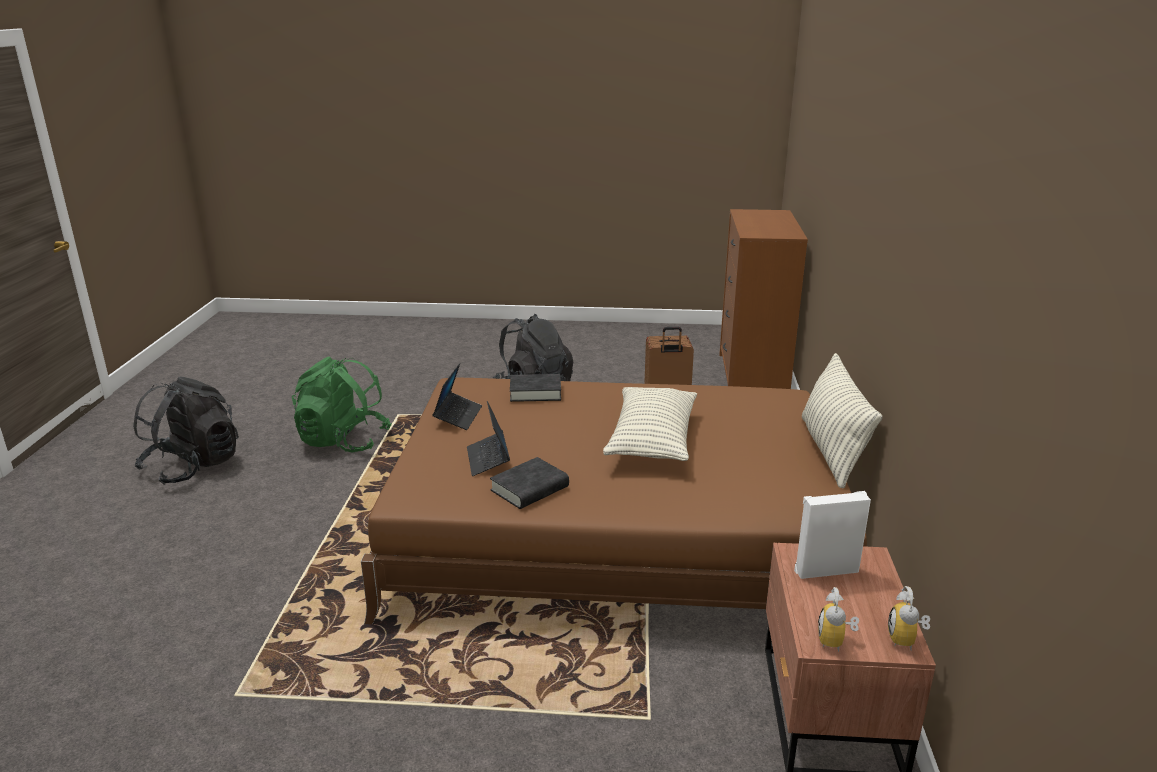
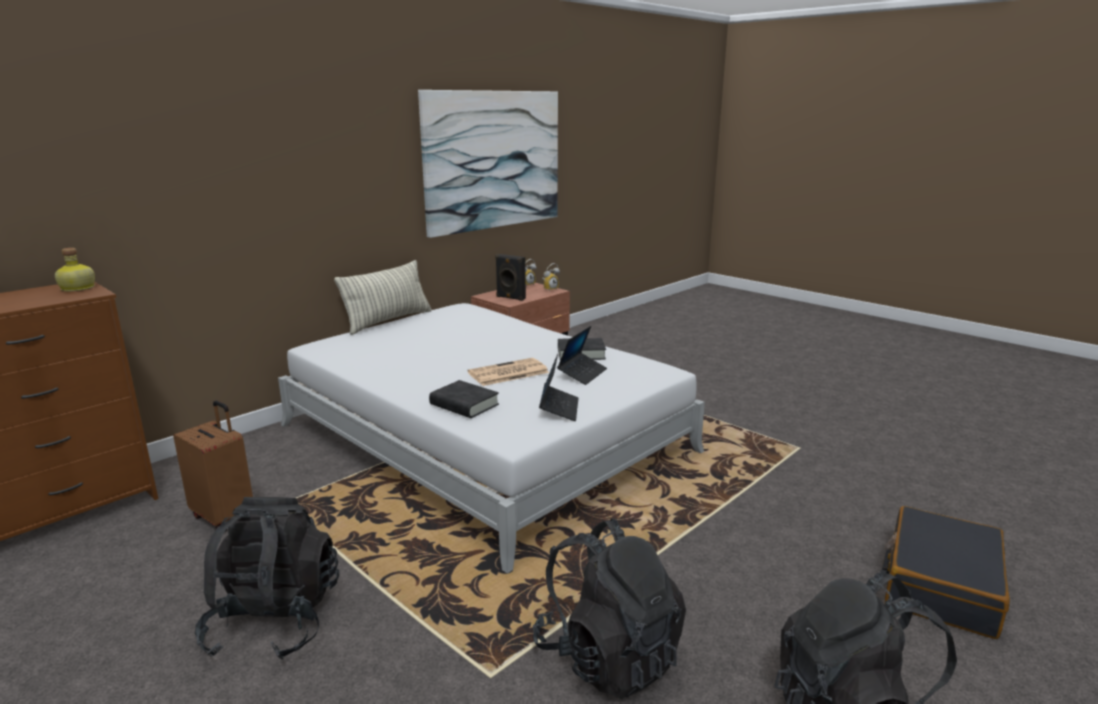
camera: 140 degrees left, 5 degrees down
green backpack [292,356,392,452] -> black backpack [533,518,686,699]
brown bed [361,378,867,624] -> white bed [278,303,705,573]
laptop [433,363,482,430] -> laptop turned 135 degrees clockwise [539,354,578,421]
pillow [603,387,697,461] -> none
white speaker [794,491,871,579] -> black speaker [495,254,526,301]
none -> bottle [55,248,95,291]
none -> picture [418,90,558,238]
none -> newspaper [468,358,549,386]
none -> black suitcase [882,506,1010,639]

